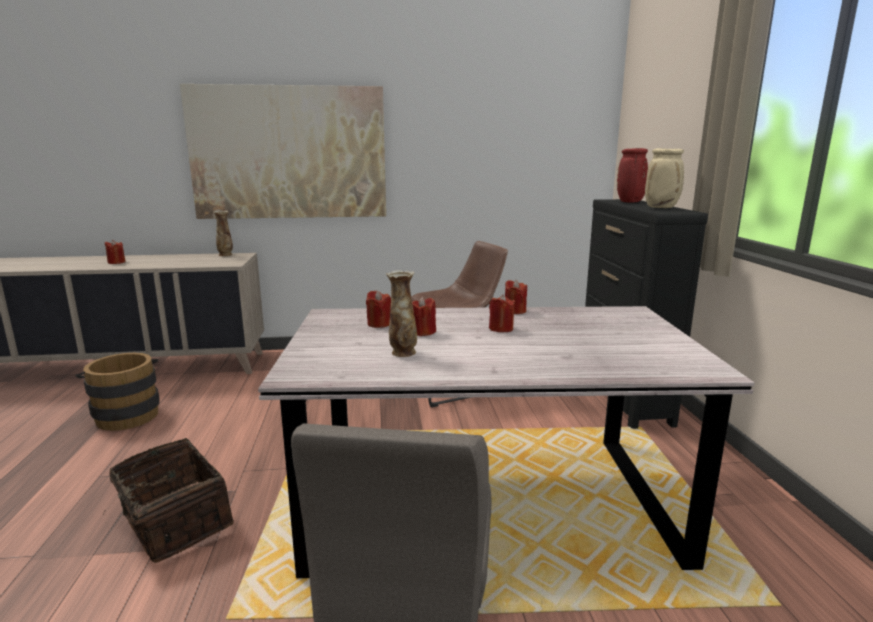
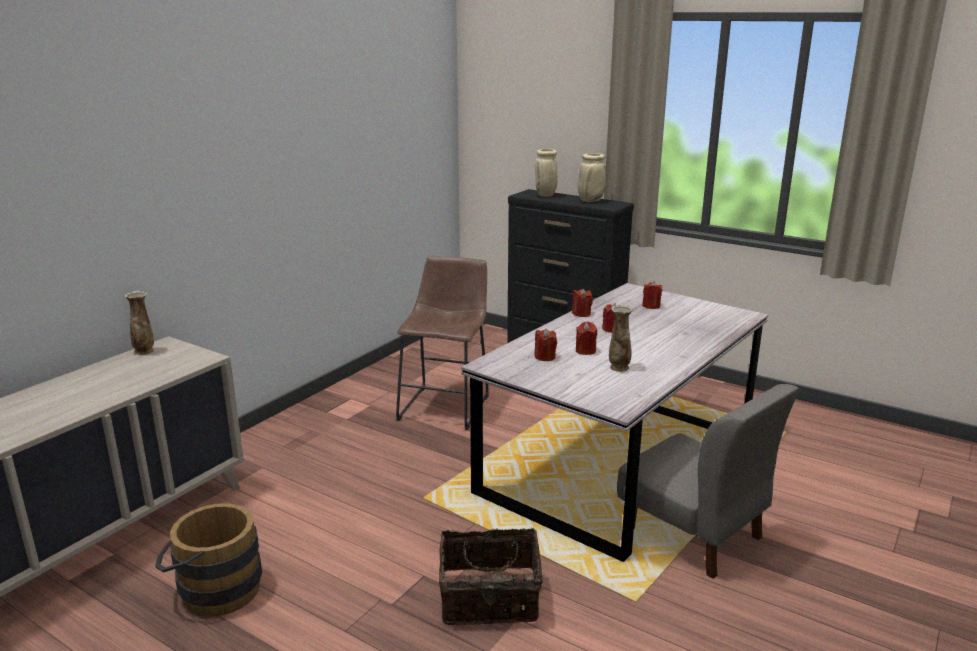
camera: 50 degrees left, 5 degrees up
red candle [105,240,126,264] -> red candle moved to [642,281,662,309]
picture [180,84,386,219] -> none
red vase [617,148,648,203] -> beige vase [535,149,557,197]

